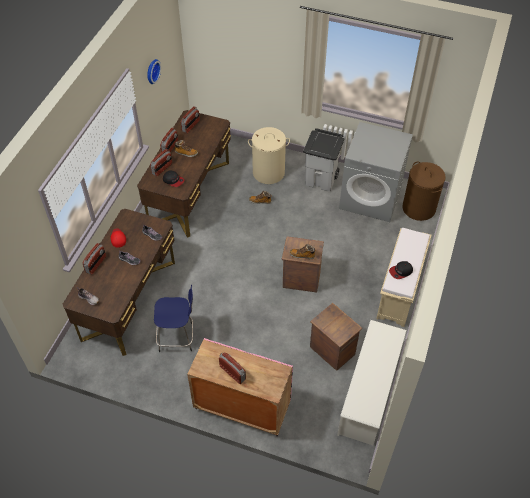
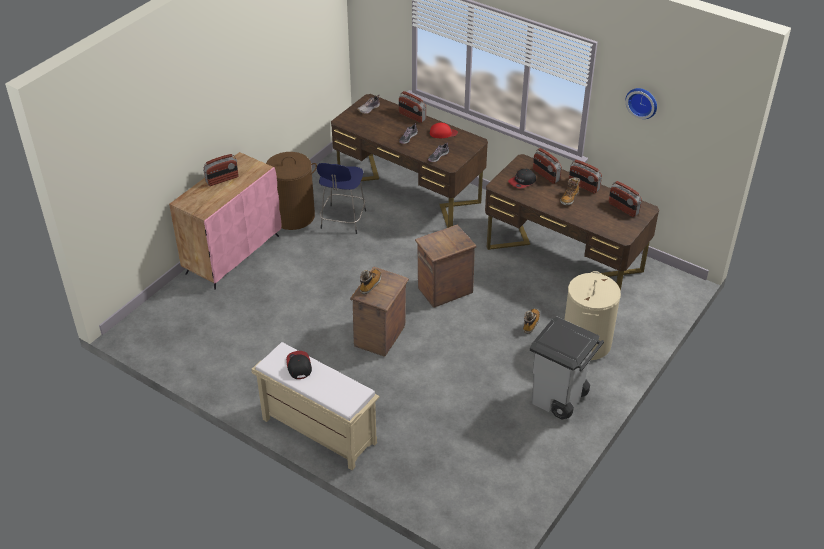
camera: 105 degrees right, 10 degrees down
crate [310,303,363,371] -> crate moved to [415,225,477,308]
white shoe rack [337,320,406,445] -> none
grey washing machine [339,122,413,222] -> none
brown laundry basket [402,162,446,221] -> brown laundry basket moved to [266,152,317,230]

